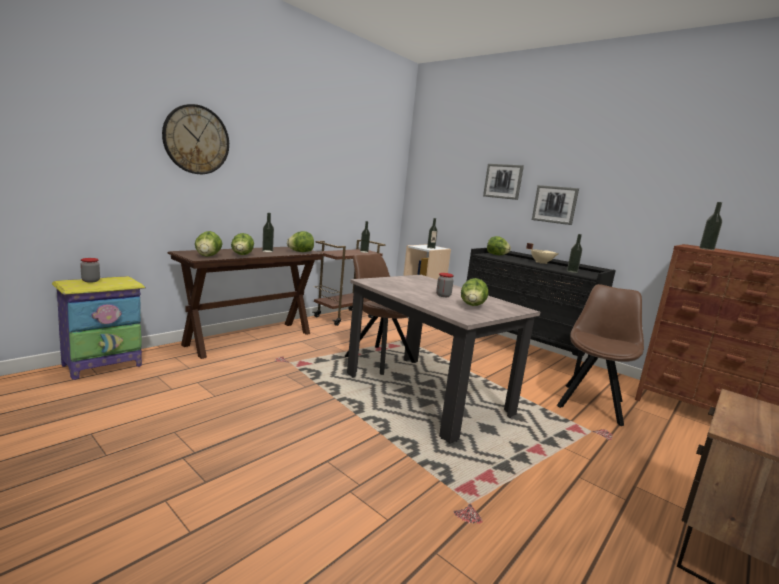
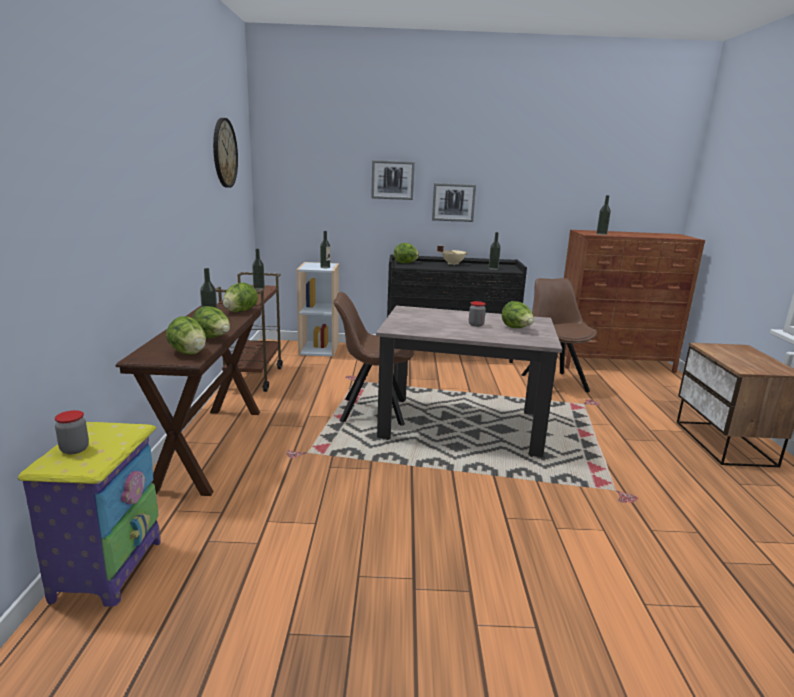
camera: 40 degrees left, 5 degrees up
wall clock [162,104,229,174] -> wall clock moved to [213,118,238,188]

